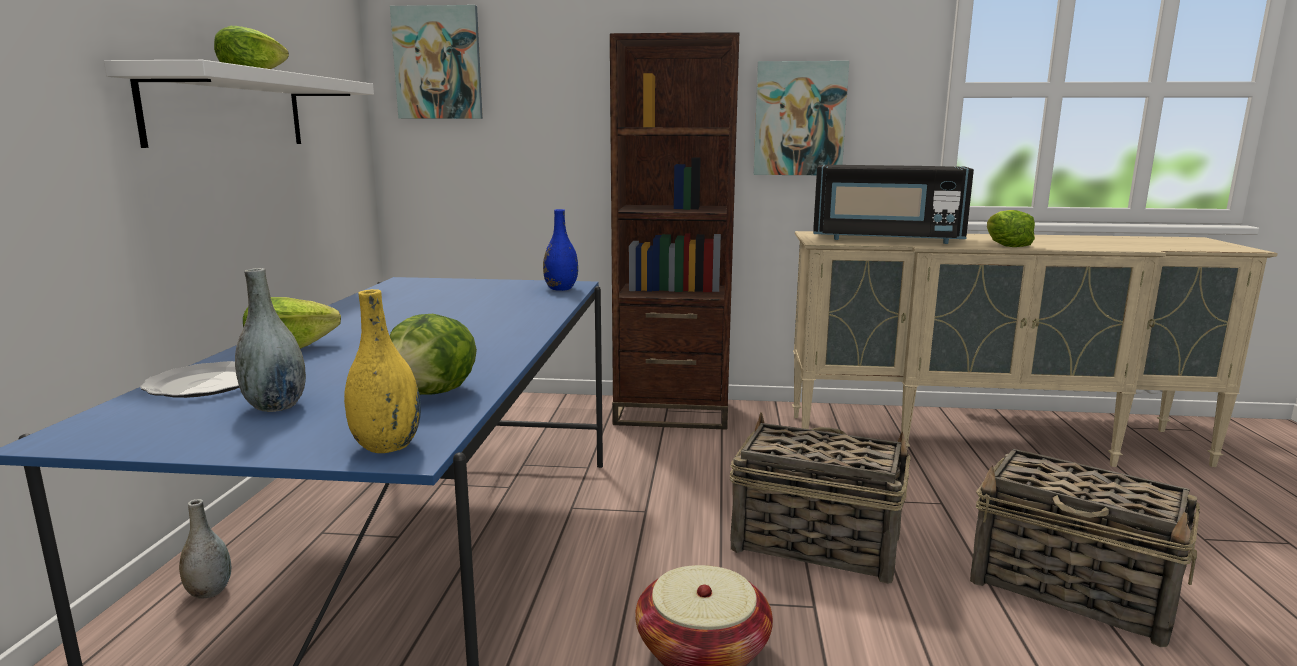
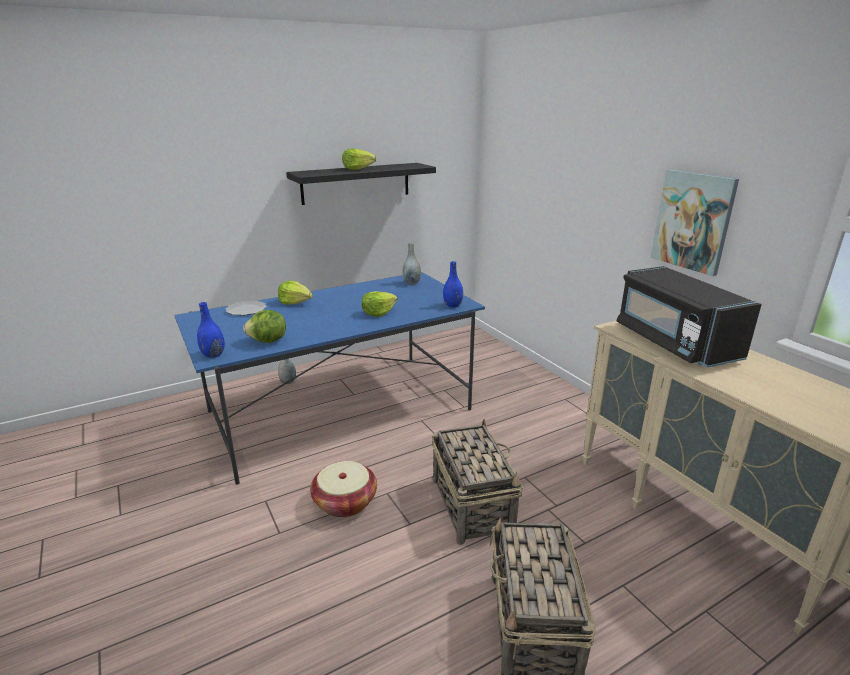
camera: 55 degrees right, 10 degrees up
white shelf [104,60,374,148] -> black shelf [286,163,436,205]
grey vase [235,268,306,412] -> grey vase moved to [403,243,421,285]
yellow vase [344,289,421,453] -> blue vase [197,302,225,358]
picture [390,5,483,119] -> none
brown bookcase [610,32,739,430] -> none
lettuce [987,210,1035,247] -> lettuce moved to [362,291,397,317]

